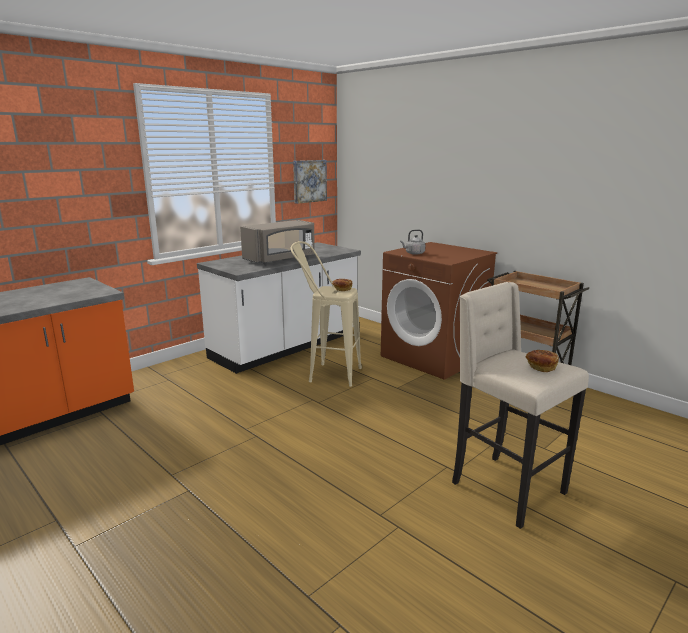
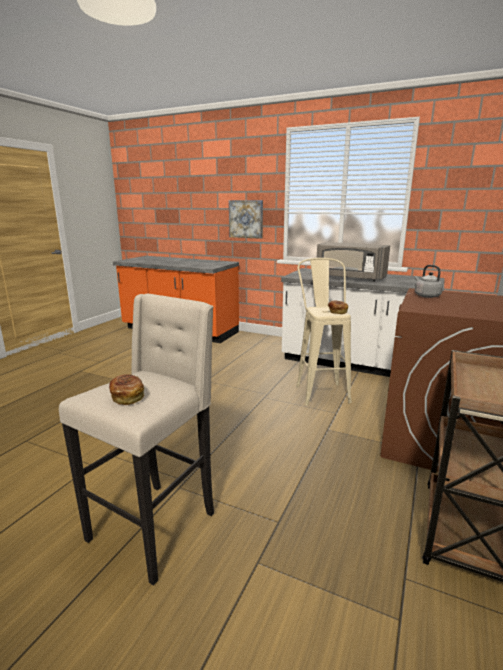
camera: 70 degrees right, 0 degrees up
picture [293,160,327,204] -> picture moved to [229,200,263,239]

